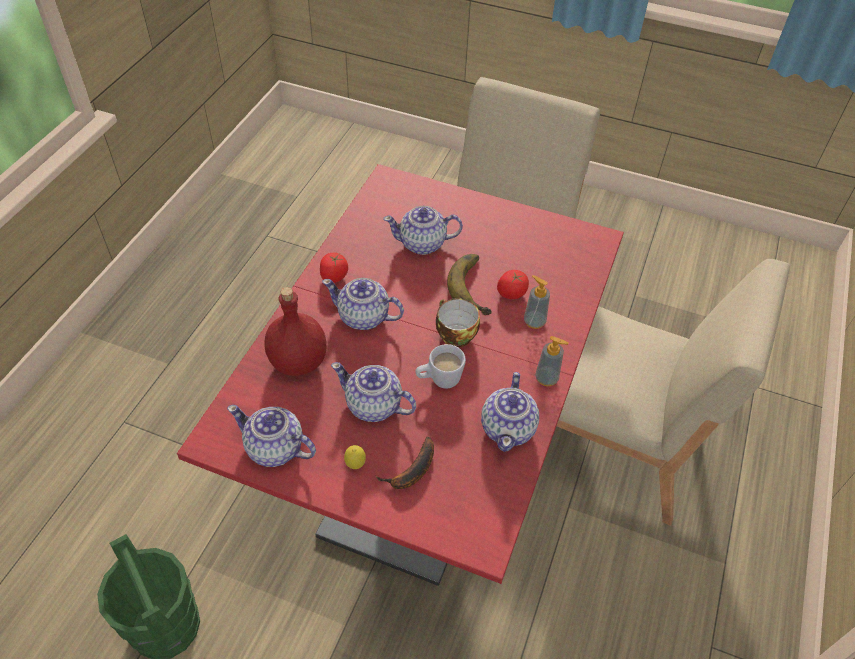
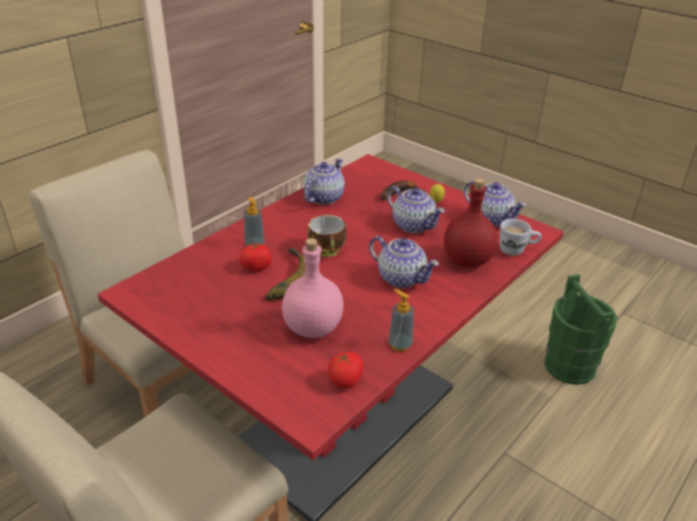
camera: 160 degrees left, 15 degrees down
tomato [320,252,348,283] -> tomato moved to [328,351,363,388]
teapot [383,206,463,255] -> pink bottle [282,238,344,338]
white mug [415,344,466,389] -> white mug moved to [500,219,541,256]
soap dispenser [535,336,569,386] -> soap dispenser moved to [388,289,414,351]

